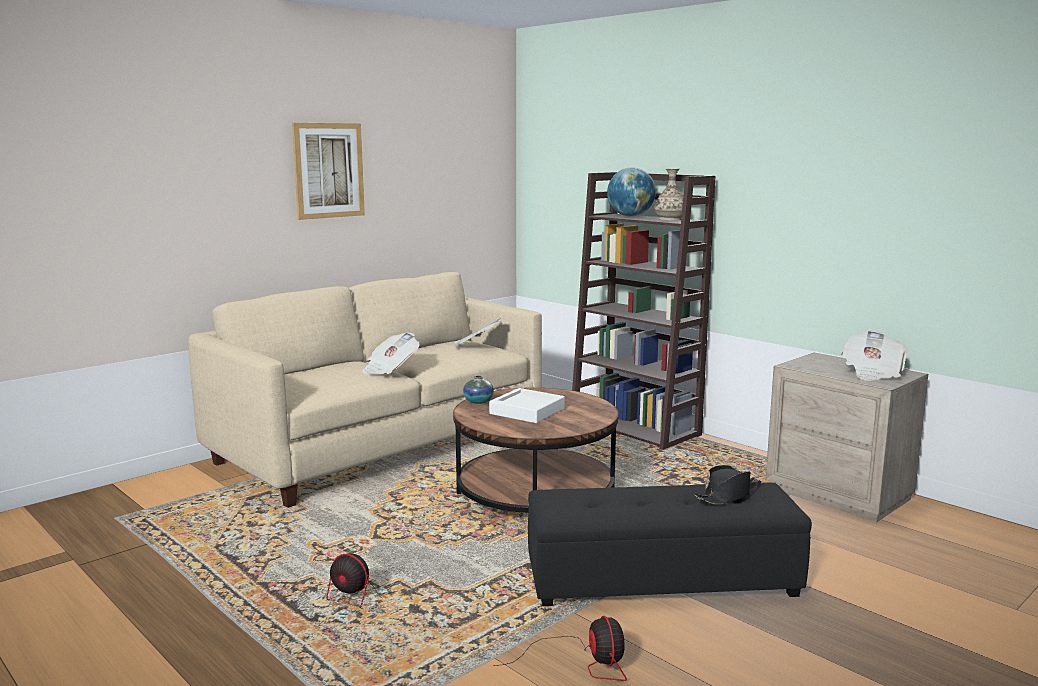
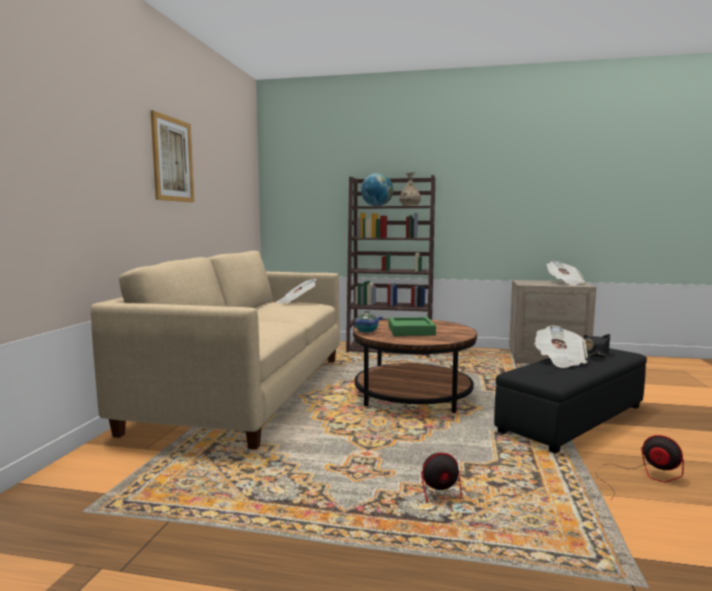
camera: 35 degrees left, 5 degrees down
newspaper [362,332,420,375] -> newspaper moved to [534,325,588,368]
white tray [489,388,565,423] -> green tray [389,317,436,336]

